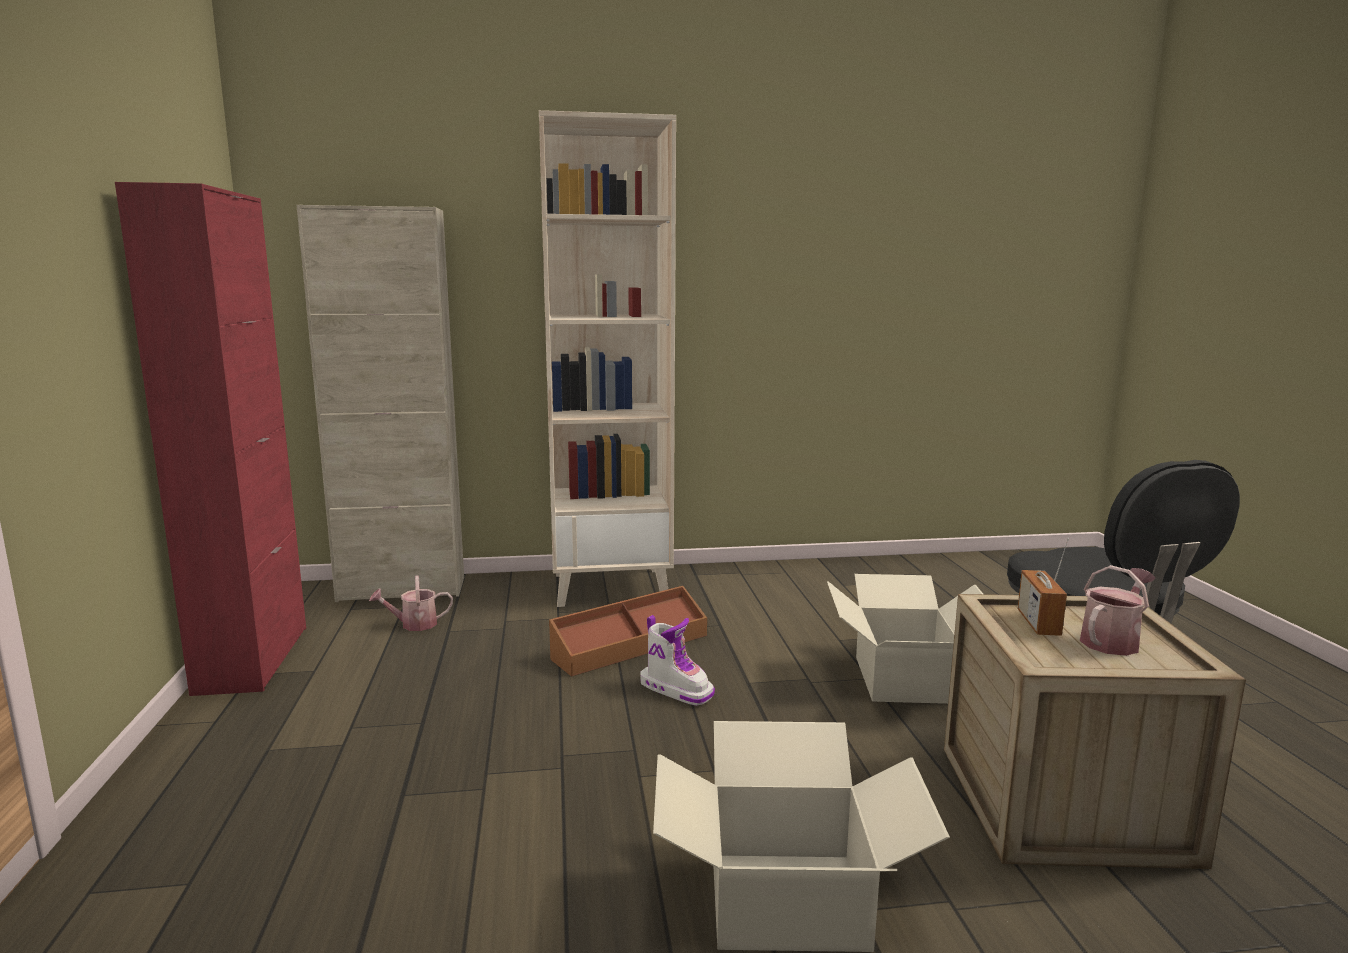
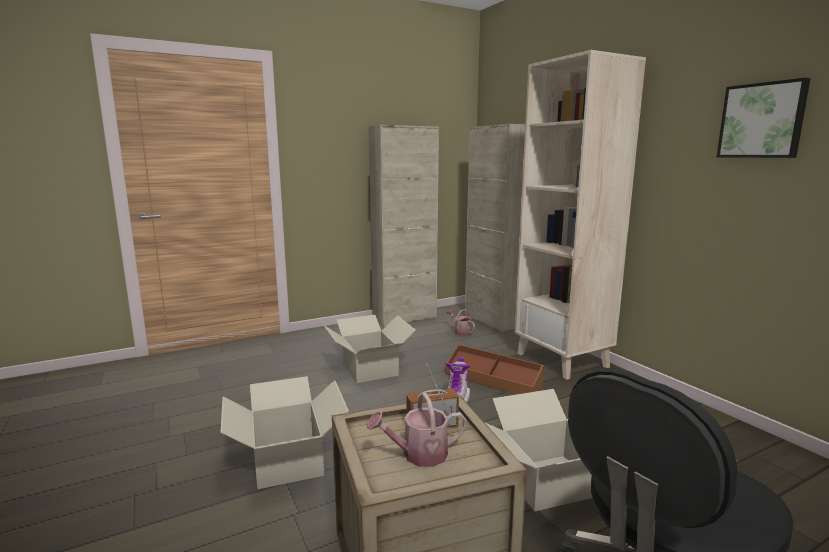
camera: 70 degrees right, 0 degrees up
red cabinet [115,182,306,696] -> beige cabinet [368,125,439,327]
watering can [1080,565,1156,656] -> watering can turned 135 degrees clockwise [367,392,467,467]
none -> cardboard box [324,315,416,383]
none -> picture [717,77,811,158]

